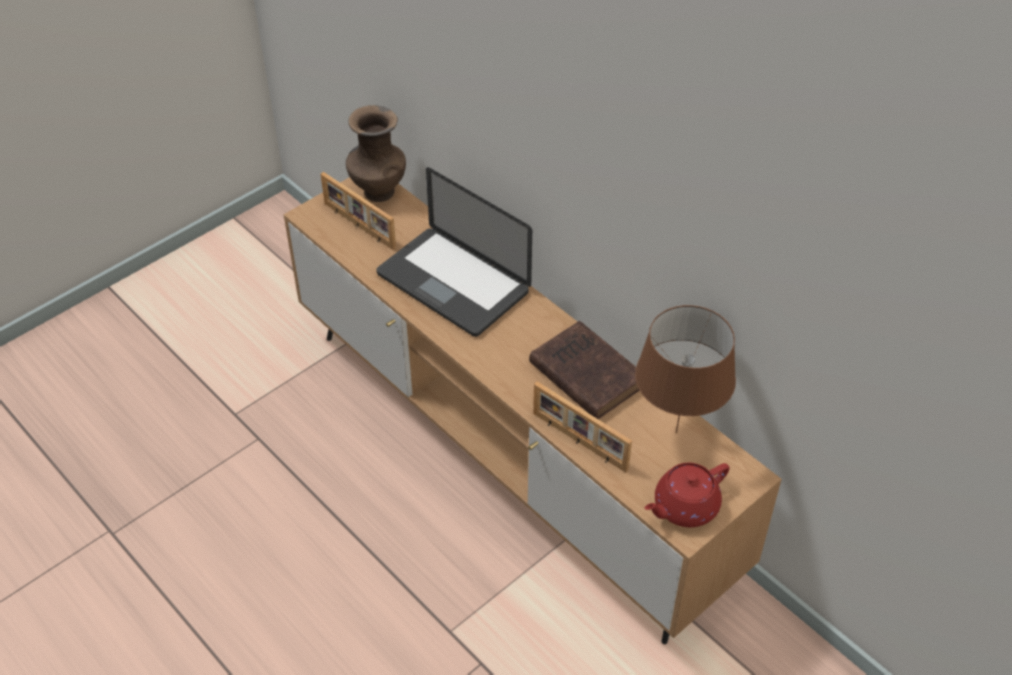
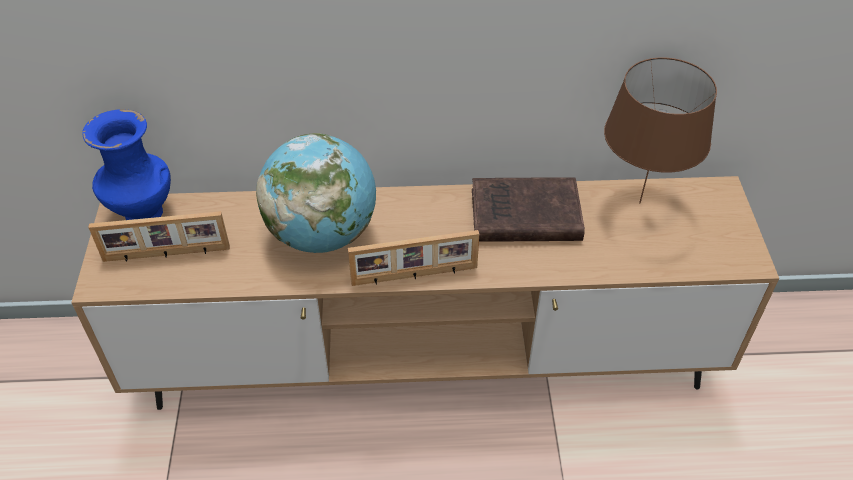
camera: 50 degrees left, 0 degrees up
brown vase [346,105,406,202] -> blue vase [82,109,171,220]
laptop [376,167,532,337] -> globe [256,133,376,253]
picture frame [533,382,632,472] -> picture frame moved to [348,230,479,286]
red teapot [645,463,730,527] -> none

